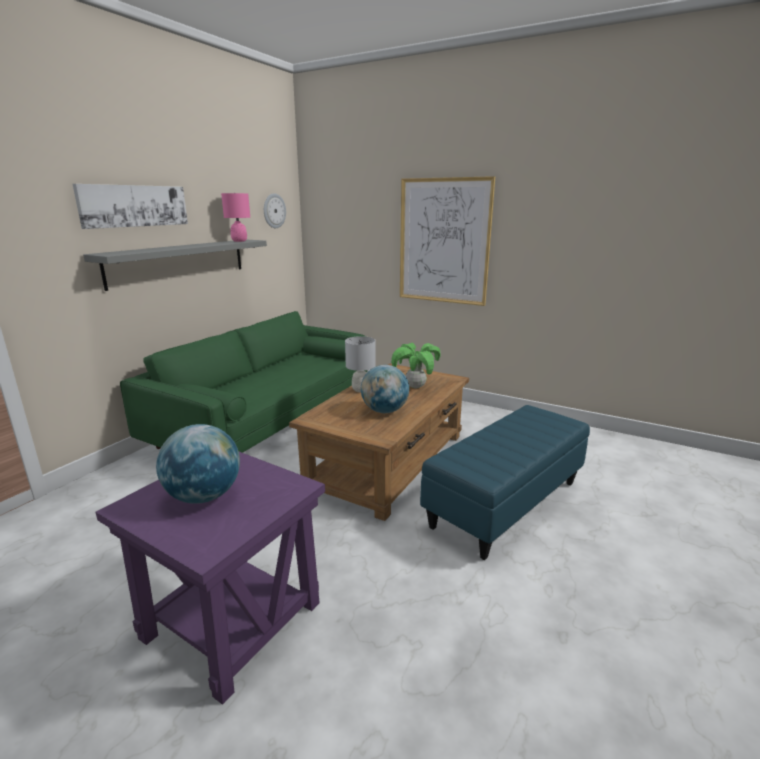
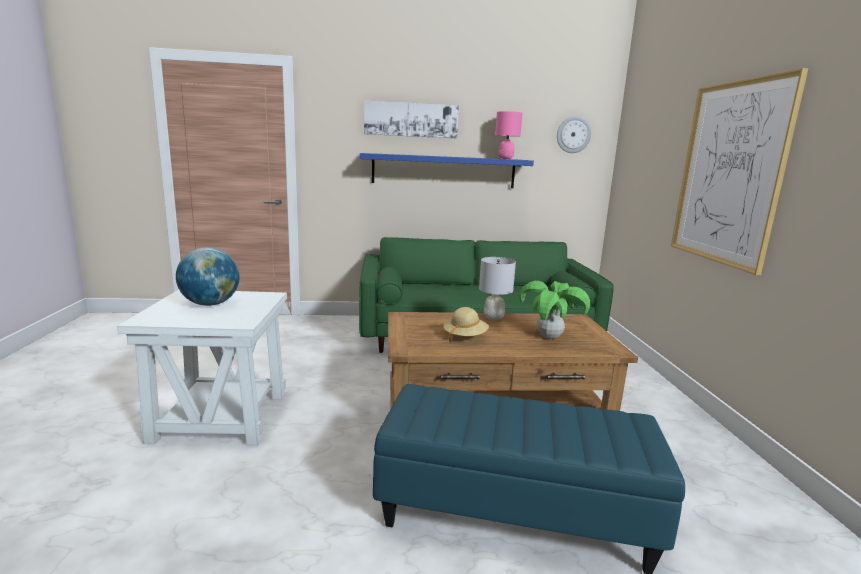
camera: 55 degrees right, 5 degrees down
grey shelf [83,240,267,291] -> blue shelf [360,153,534,188]
purple side table [96,452,325,705] -> white side table [117,290,287,446]
globe [361,365,409,413] -> beige hat [444,307,489,343]

